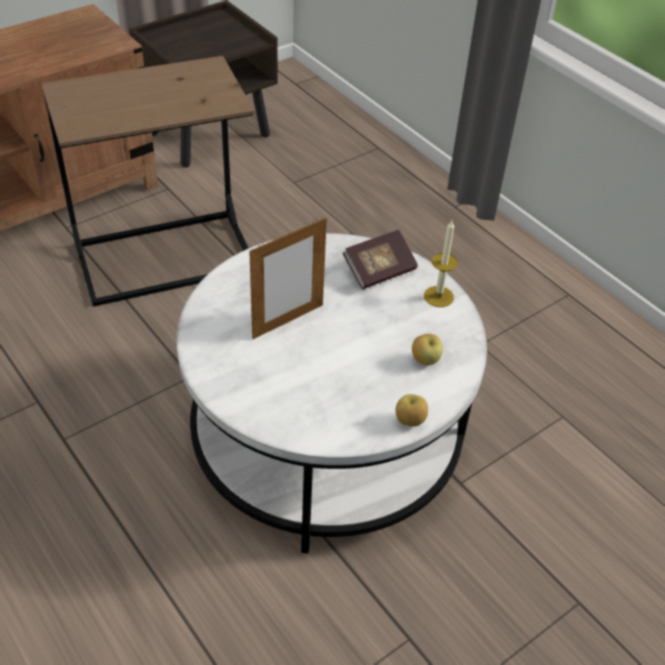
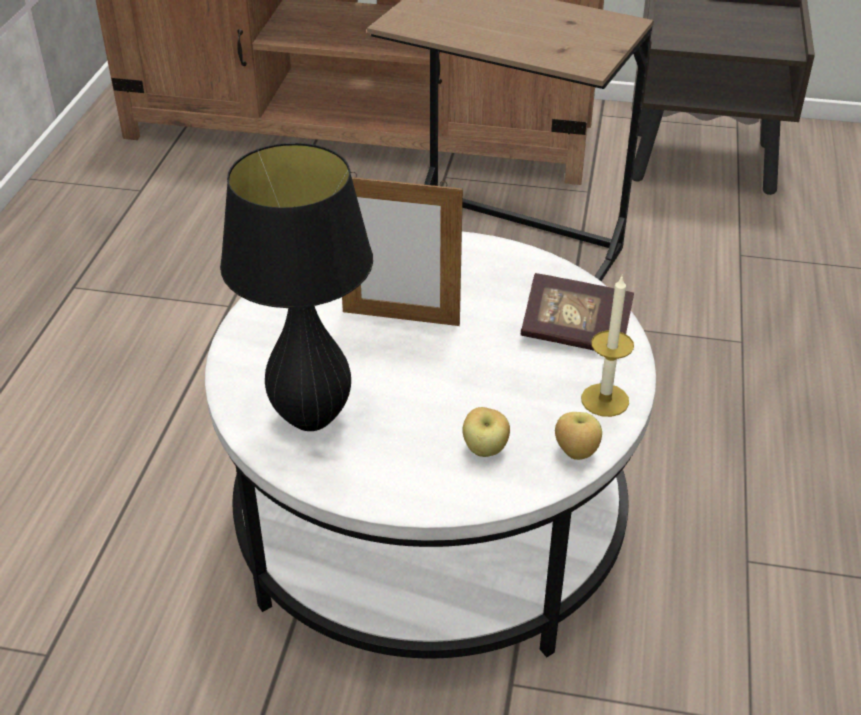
camera: 50 degrees right, 5 degrees down
apple [396,394,428,427] -> apple moved to [555,412,602,460]
none -> black table lamp [220,143,373,431]

